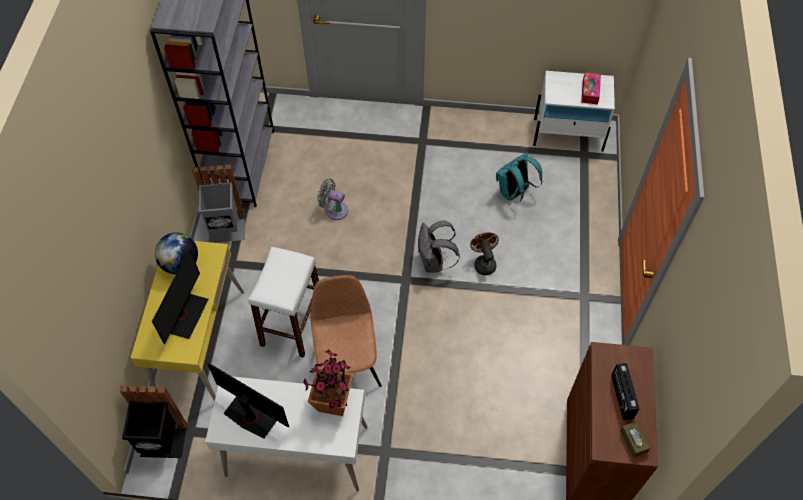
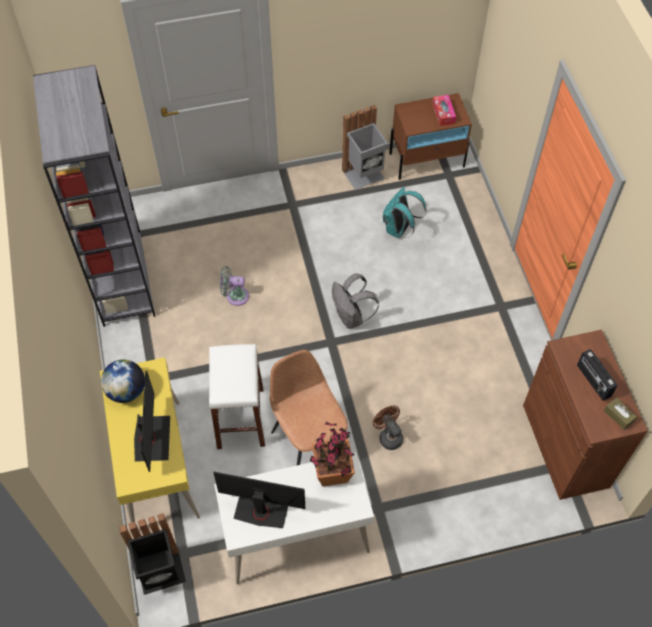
camera: 20 degrees left, 0 degrees up
grey trash can [192,164,245,243] -> grey trash can moved to [342,105,388,190]
brown fan [470,232,499,275] -> brown fan moved to [373,406,403,450]
white nightstand [533,71,615,152] -> brown nightstand [389,93,472,180]

